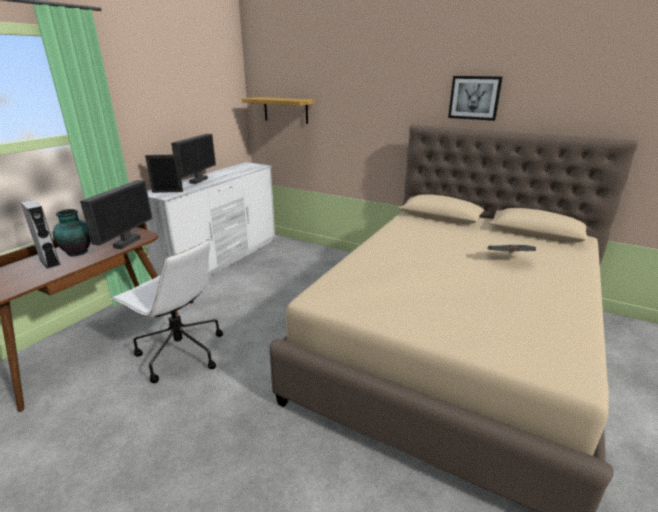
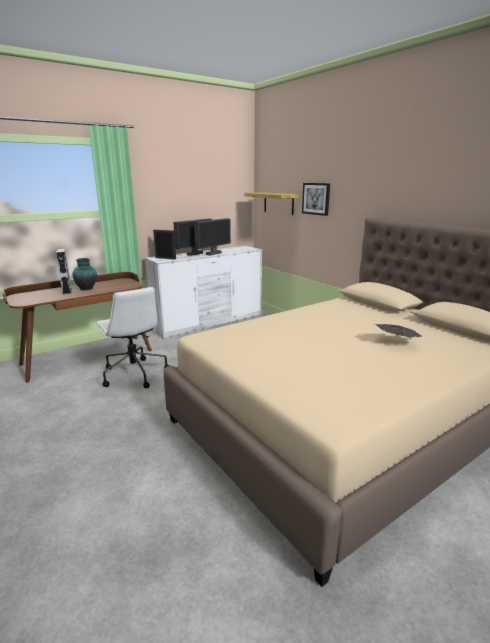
camera: 25 degrees right, 5 degrees down
monitor [80,180,153,249] -> monitor moved to [194,218,231,256]
picture [448,76,503,121] -> picture moved to [302,183,330,216]

